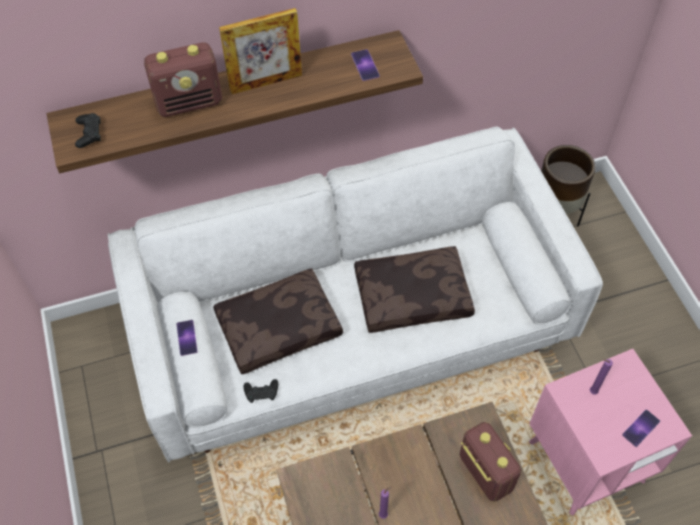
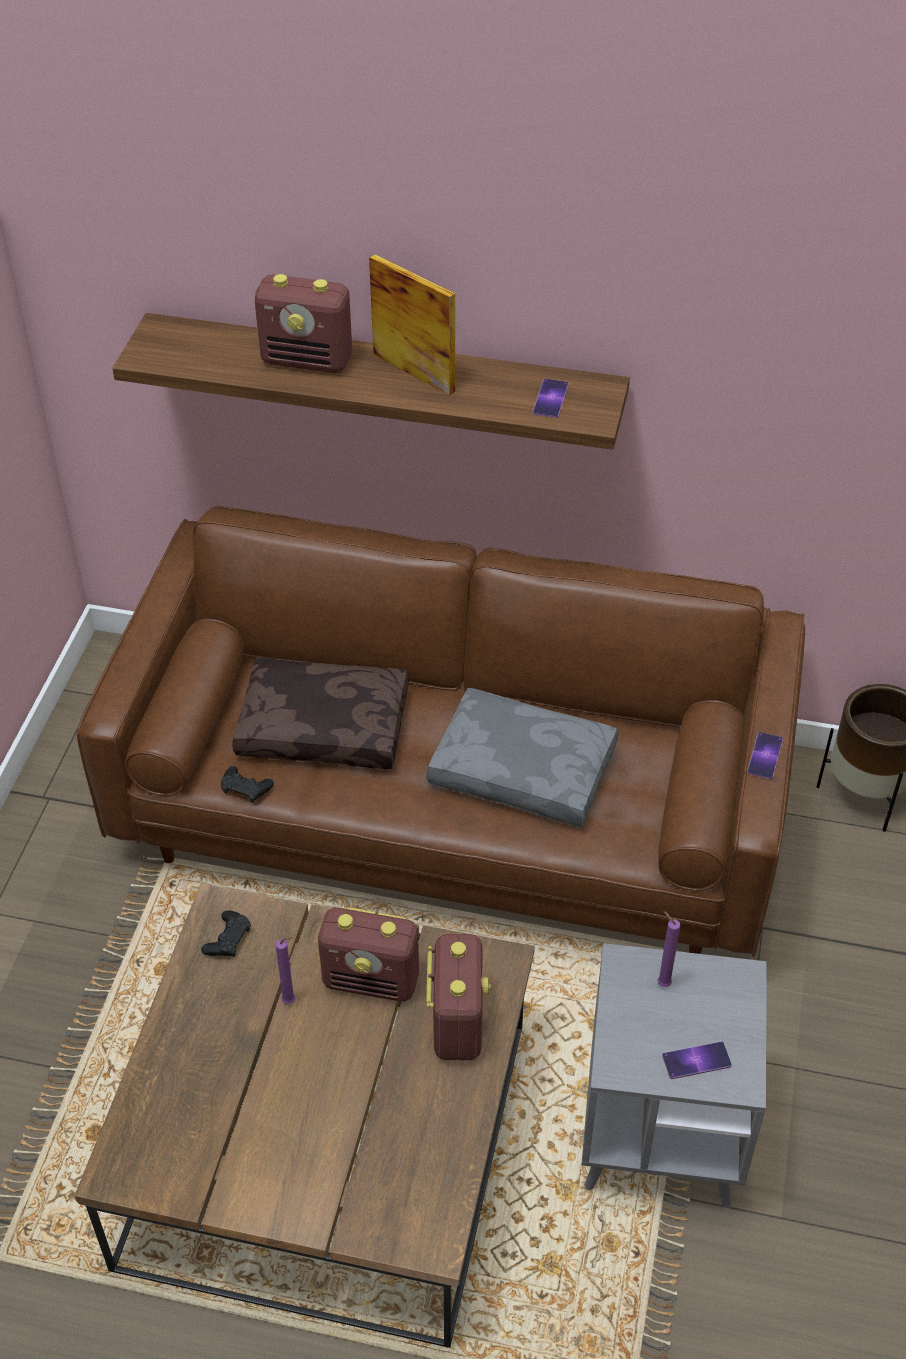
camera: 30 degrees right, 10 degrees down
black game controller [75,113,101,148] -> black game controller moved to [201,910,251,957]
white sofa [108,127,603,463] -> brown sofa [77,506,805,957]
phone [176,320,198,356] -> phone moved to [747,732,783,779]
picture frame [219,8,302,94] -> picture frame turned 150 degrees counterclockwise [369,254,455,395]
brown pillow [354,246,475,333] -> grey pillow [426,688,618,827]
pink side table [529,349,692,515] -> grey side table [581,943,767,1207]
none -> radio [318,907,419,1002]

